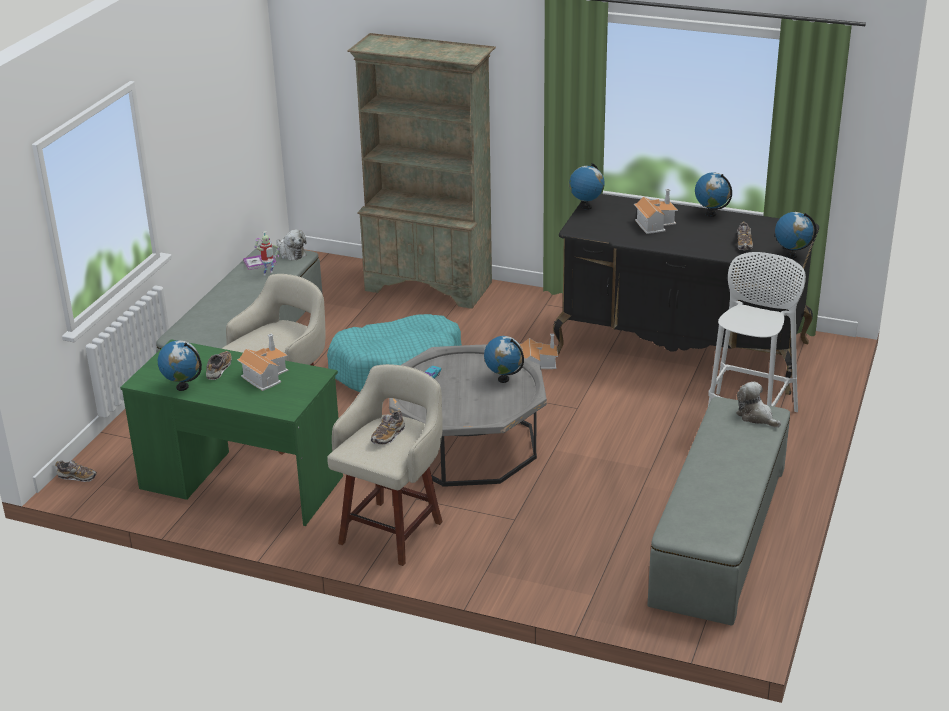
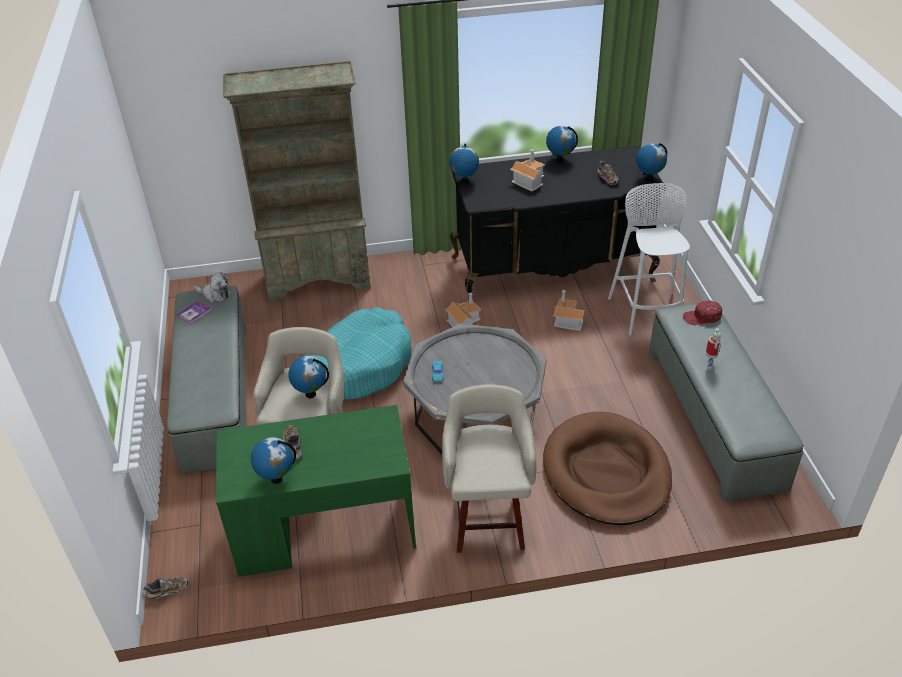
camera: 30 degrees left, 10 degrees up
toy house [237,334,288,391] -> toy house moved to [553,290,585,331]
toy robot [255,231,279,276] -> toy robot moved to [706,328,721,369]
shoe [371,410,405,444] -> none
globe [484,336,524,383] -> globe moved to [288,356,329,398]
plush toy [736,382,781,427] -> red cap [683,300,722,325]
none -> brown dog bed [543,412,672,525]

